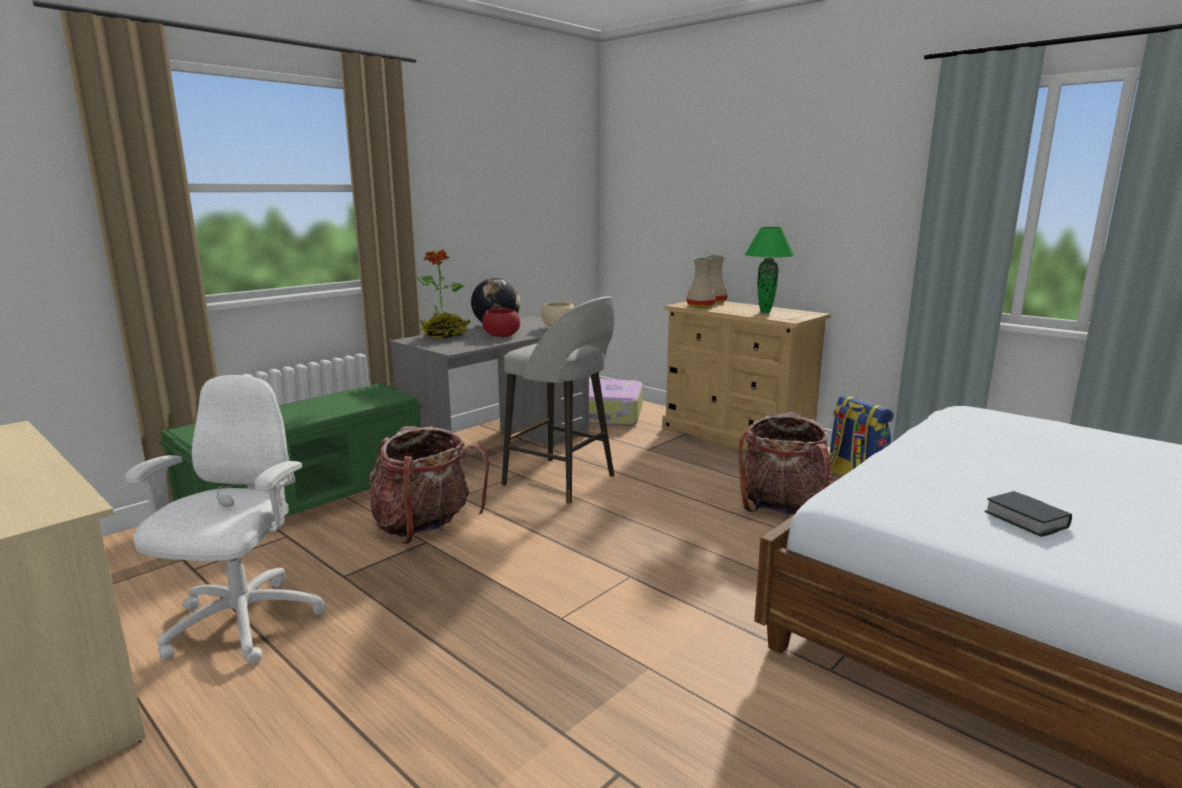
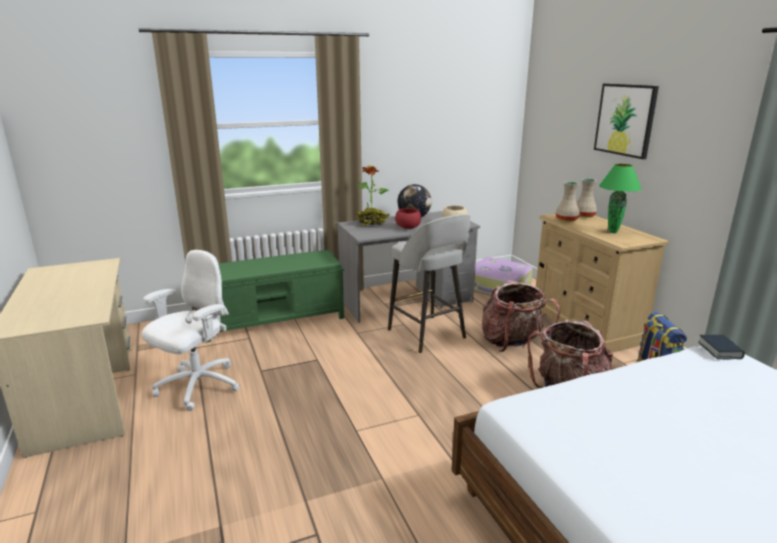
camera: 25 degrees right, 5 degrees up
backpack [369,426,489,544] -> backpack moved to [482,280,560,352]
book [984,491,1072,537] -> book moved to [698,335,745,359]
none -> picture [594,84,659,159]

